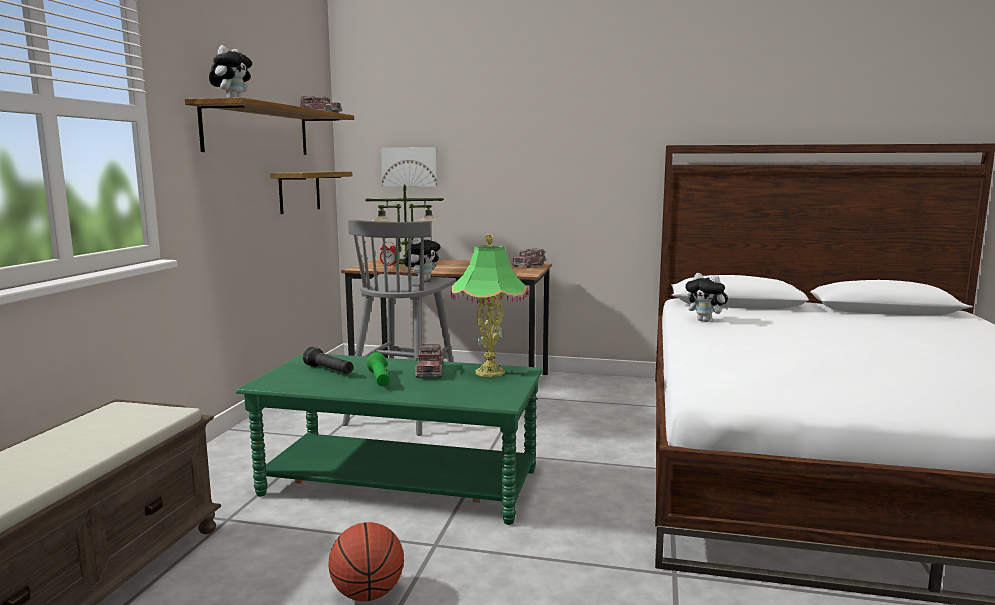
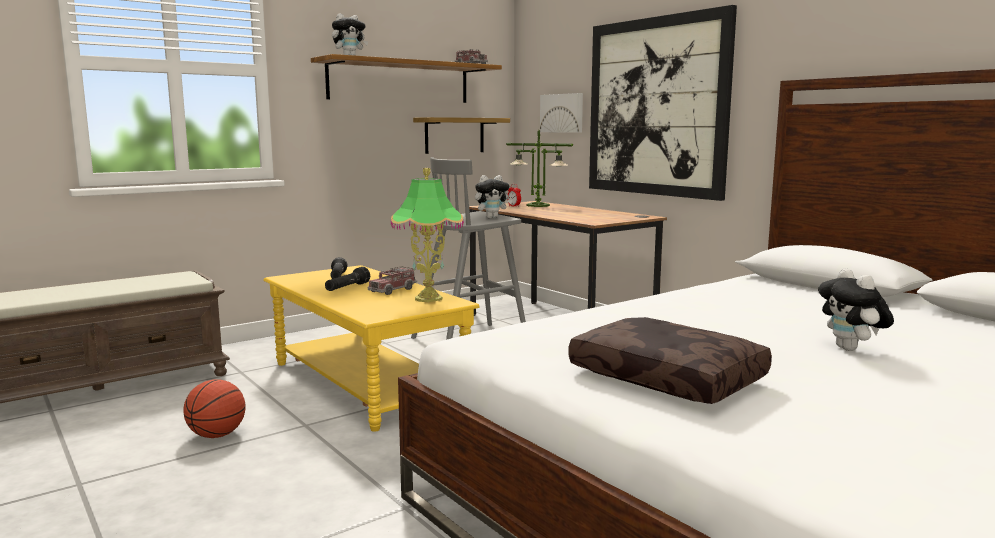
camera: 40 degrees right, 0 degrees up
green coffee table [236,353,543,525] -> yellow coffee table [263,265,480,432]
green flashlight [366,352,390,386] -> black flashlight [325,267,370,291]
toy truck [512,248,547,268] -> none
plush toy [685,273,729,322] -> plush toy moved to [818,268,894,351]
none -> brown pillow [568,317,772,404]
none -> picture [589,5,737,201]

